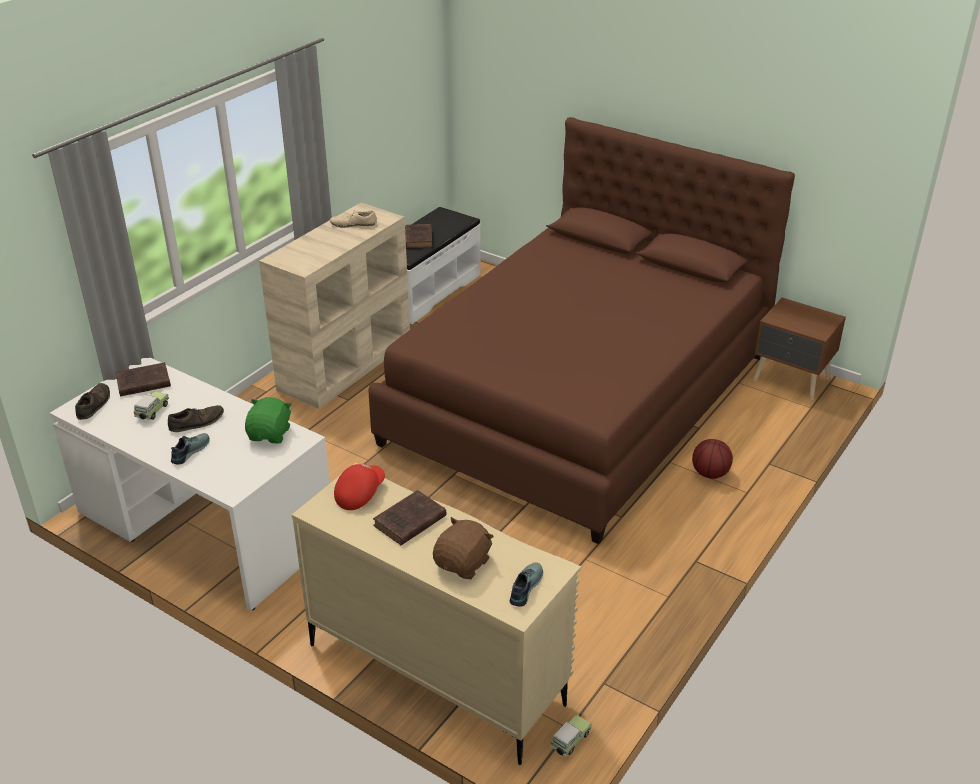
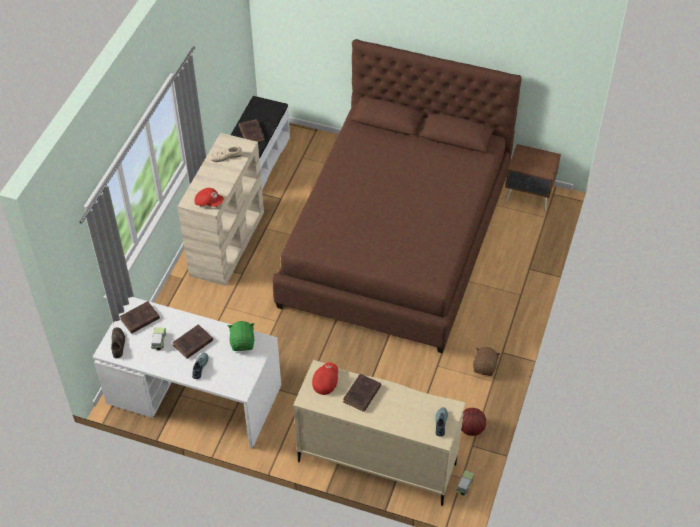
camera: 15 degrees left, 15 degrees up
brown shoe [168,405,224,432] -> brown book [172,324,213,359]
brown plush toy [433,517,494,579] -> brown plush toy moved to [473,347,500,376]
basketball [692,439,733,479] -> basketball moved to [461,408,486,436]
none -> red cap [194,188,224,207]

